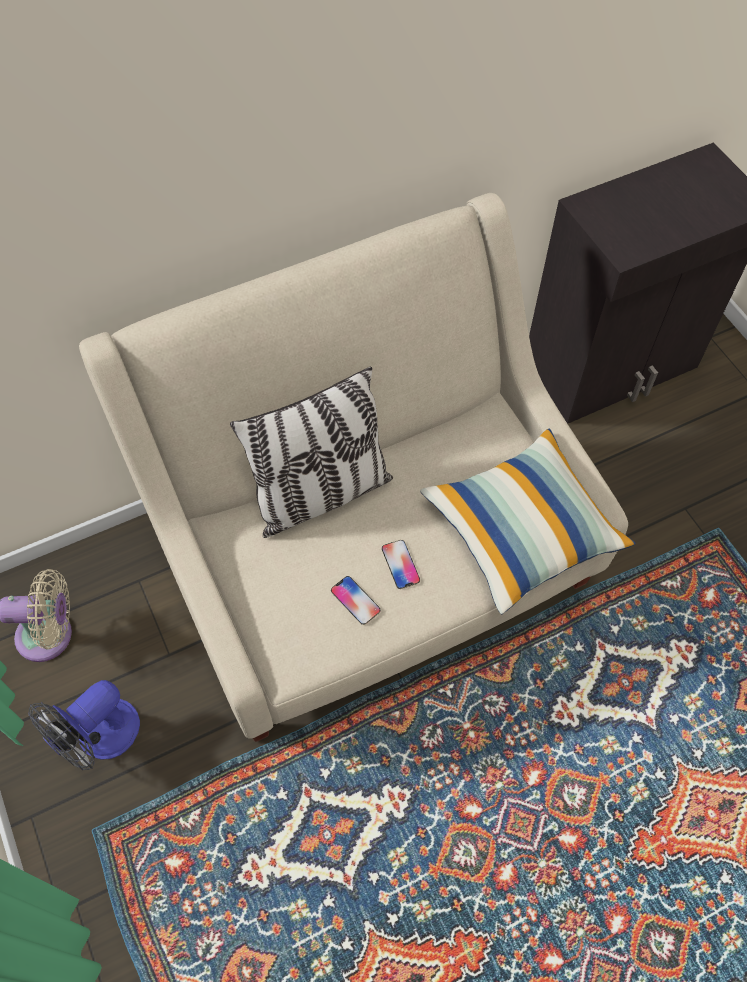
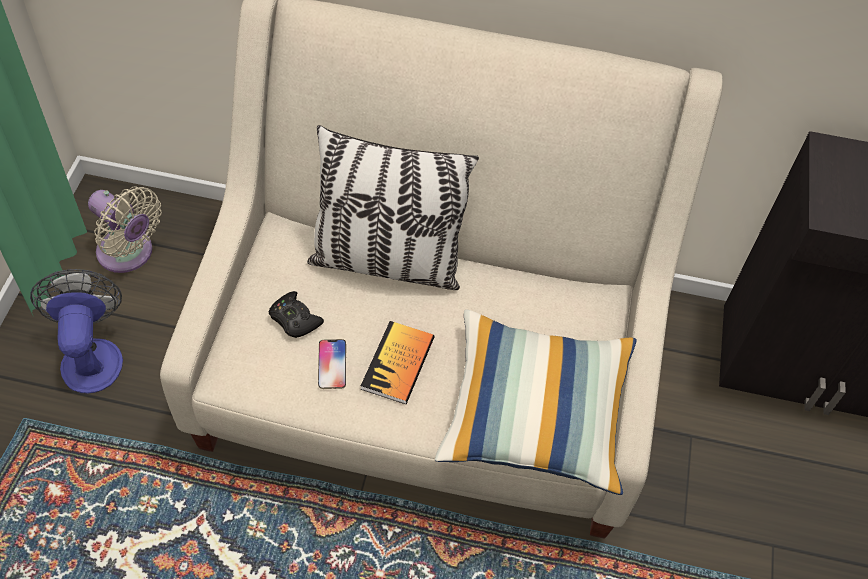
camera: 35 degrees right, 5 degrees down
fan [28,680,140,770] -> fan turned 90 degrees clockwise [30,269,123,393]
phone [382,540,420,589] -> book [361,321,434,404]
none -> black game controller [269,291,324,338]

